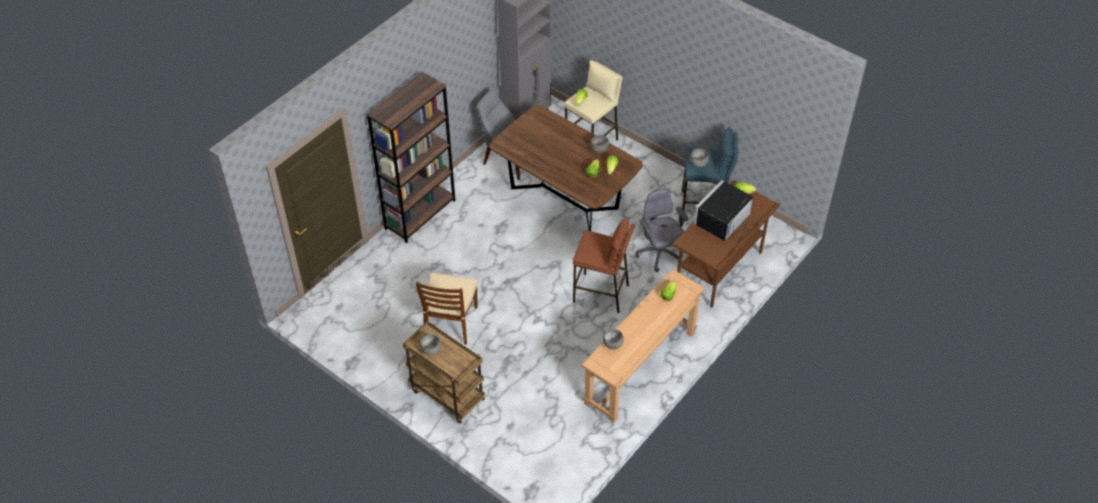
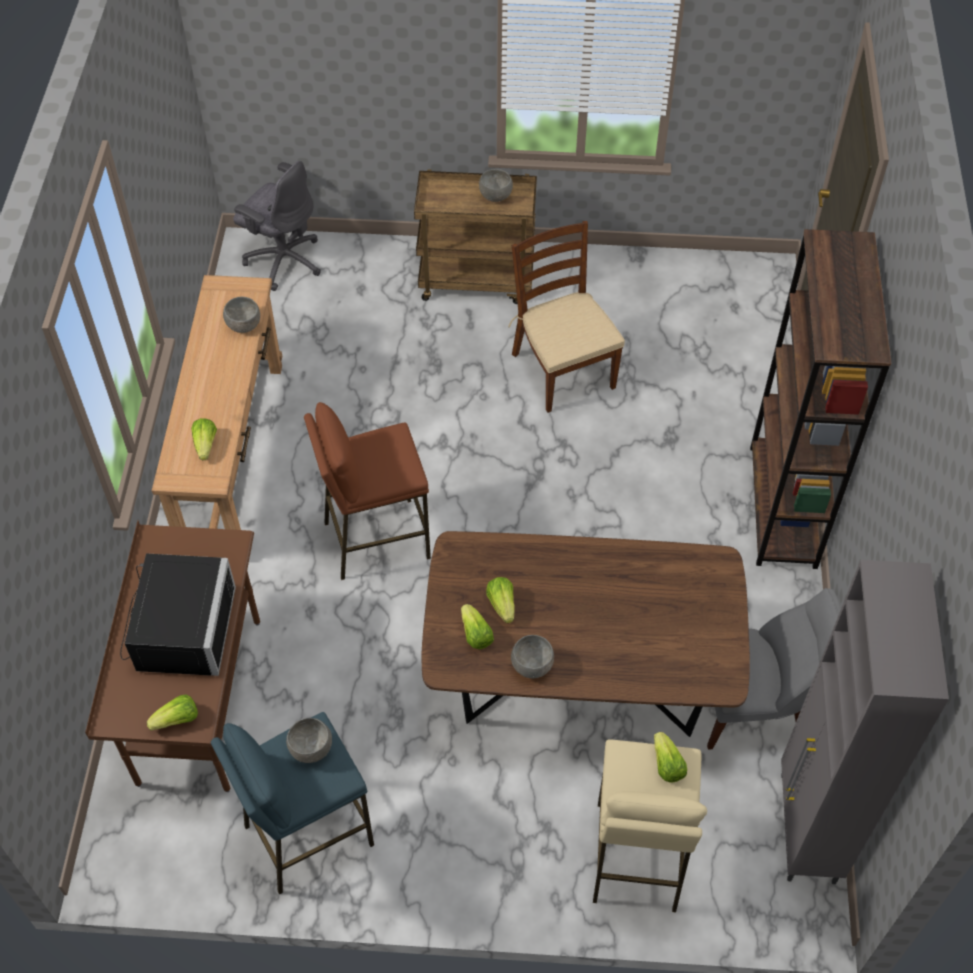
camera: 145 degrees right, 5 degrees up
grey office chair [636,189,688,272] -> grey office chair moved to [233,161,321,291]

